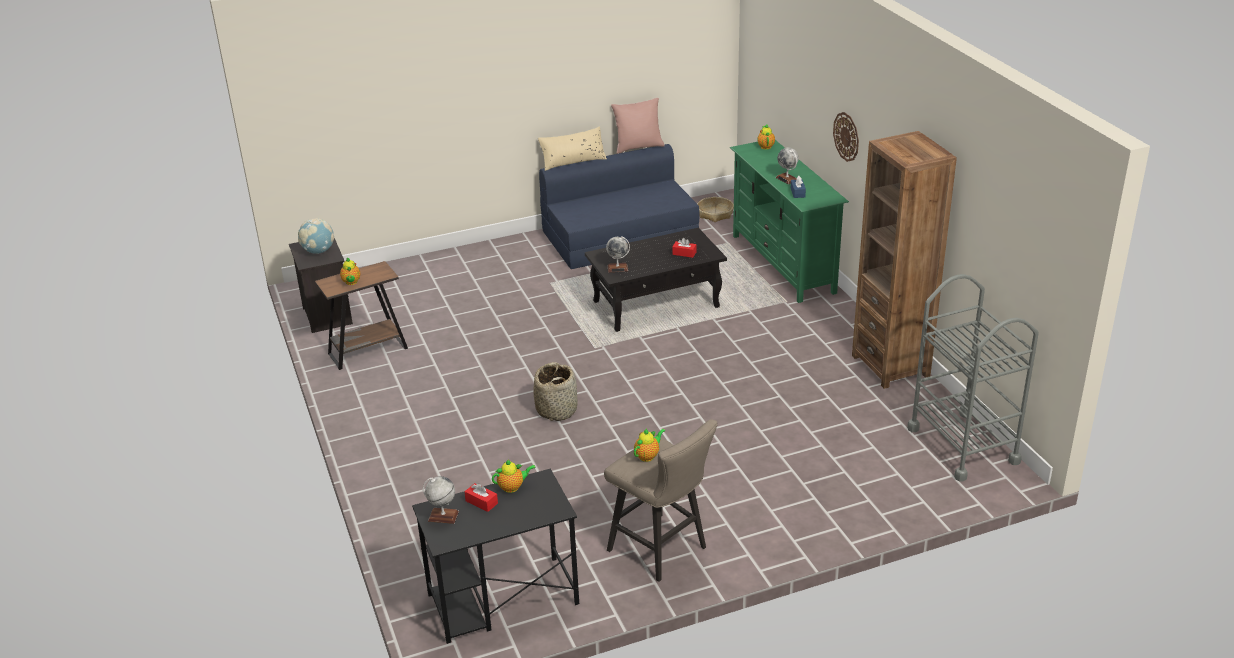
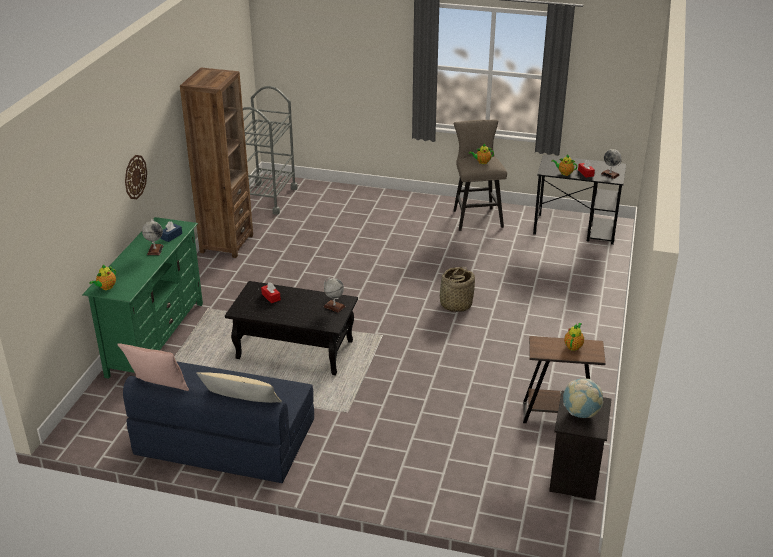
camera: 145 degrees left, 0 degrees up
basket [698,197,734,222] -> none

